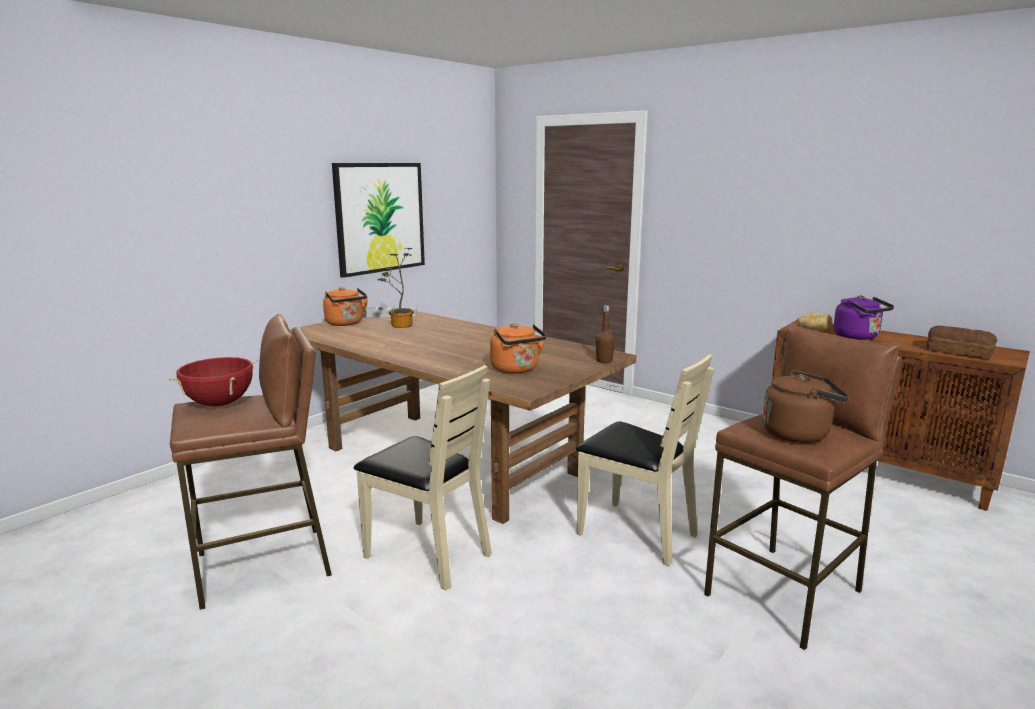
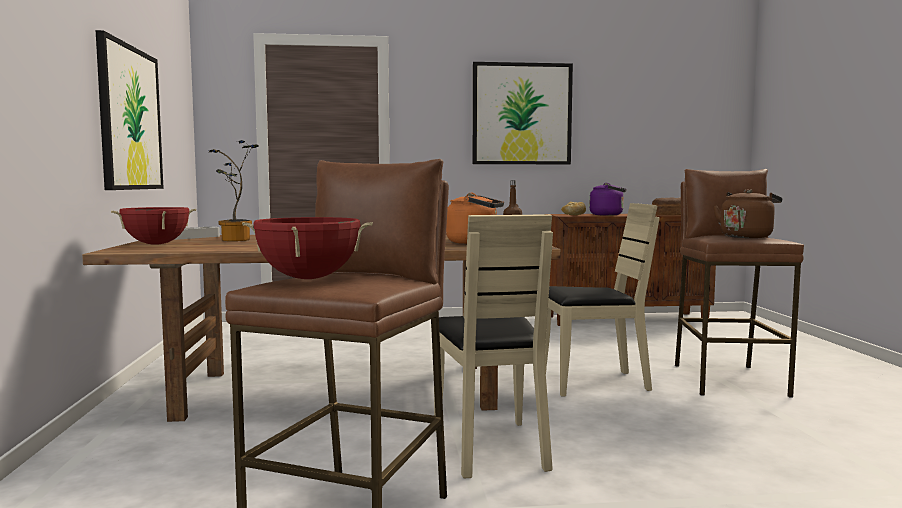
camera: 45 degrees left, 10 degrees down
orange kettle [323,287,368,326] -> red cooking pot [111,207,196,245]
beige chair [354,365,492,590] -> beige chair turned 90 degrees clockwise [434,214,553,478]
none -> picture [473,62,573,164]

